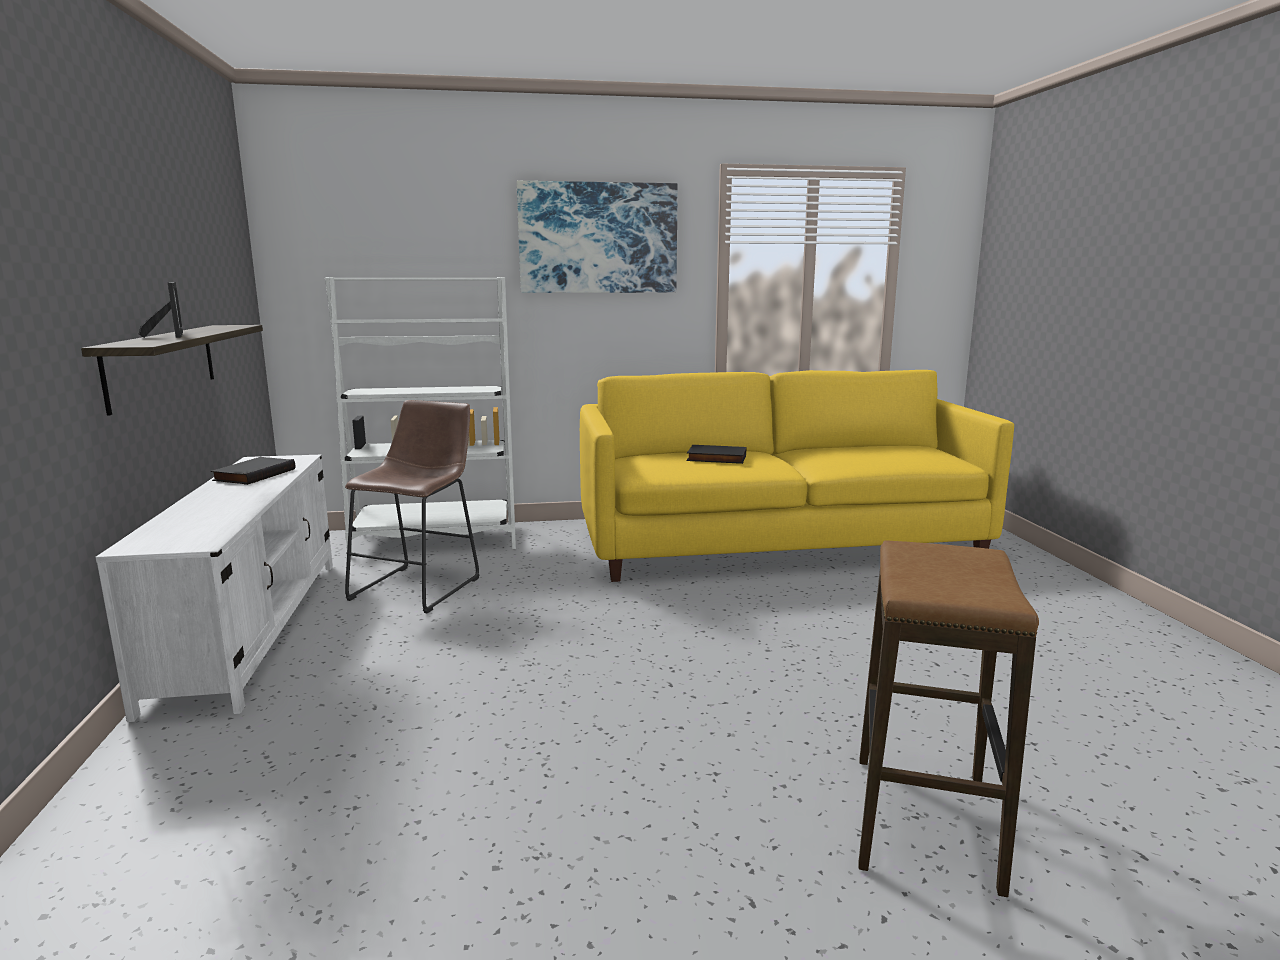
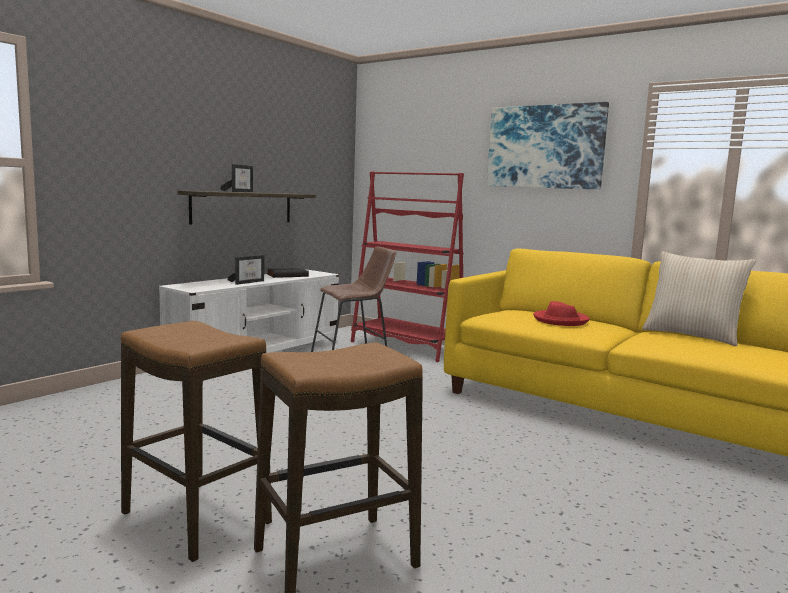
camera: 45 degrees right, 5 degrees down
white bookcase [325,277,516,557] -> red bookcase [351,171,464,362]
black book [687,445,746,464] -> red hat [533,301,589,326]
none -> stool [121,321,272,562]
none -> picture frame [228,255,264,285]
none -> beige pillow [642,251,756,346]

